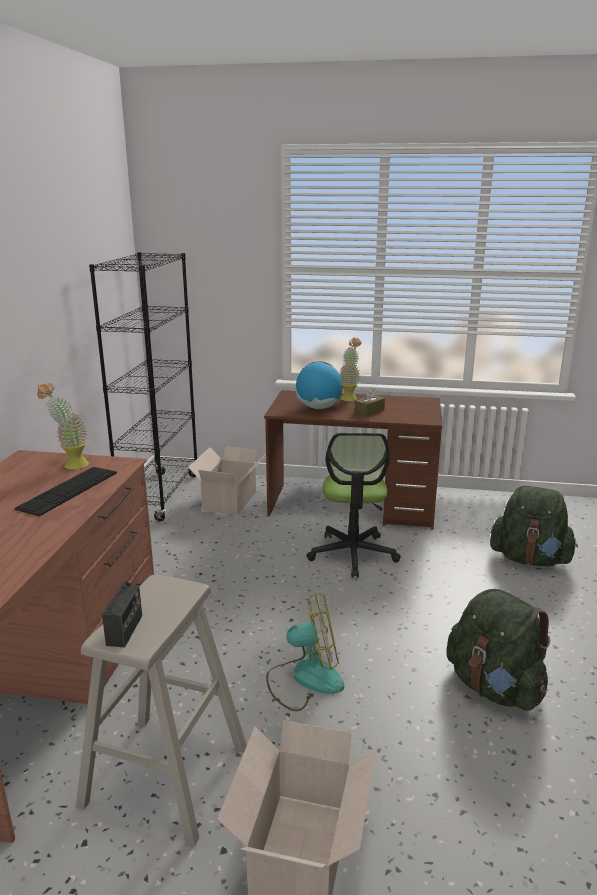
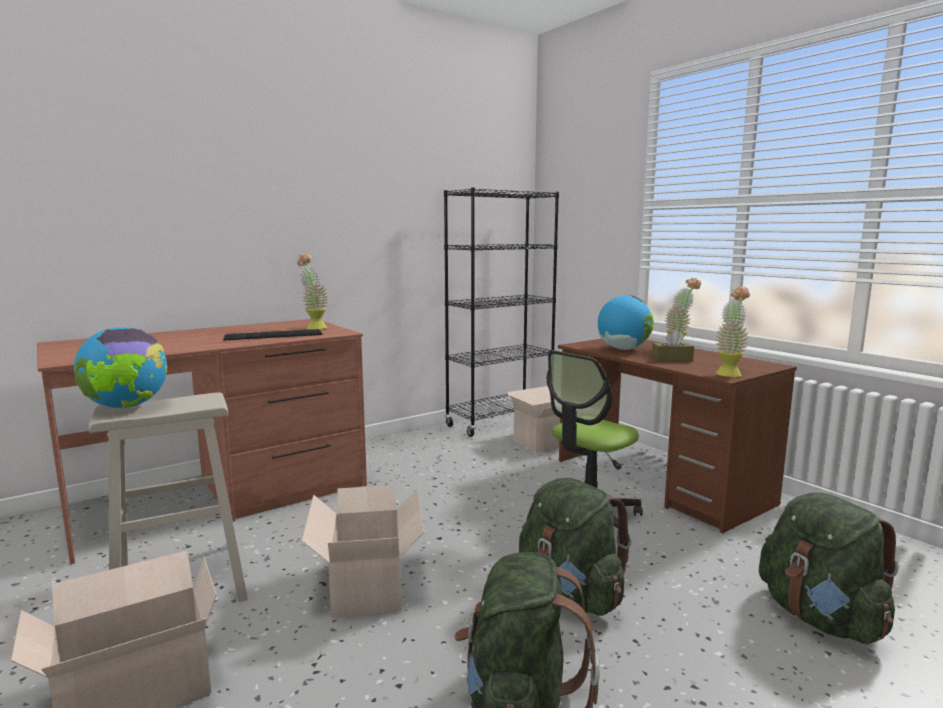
camera: 45 degrees right, 10 degrees down
radio [102,552,142,647] -> globe [74,327,167,409]
fan [266,593,344,711] -> cardboard box [302,485,424,618]
none -> green backpack [519,478,632,616]
none -> potted plant [716,286,750,377]

